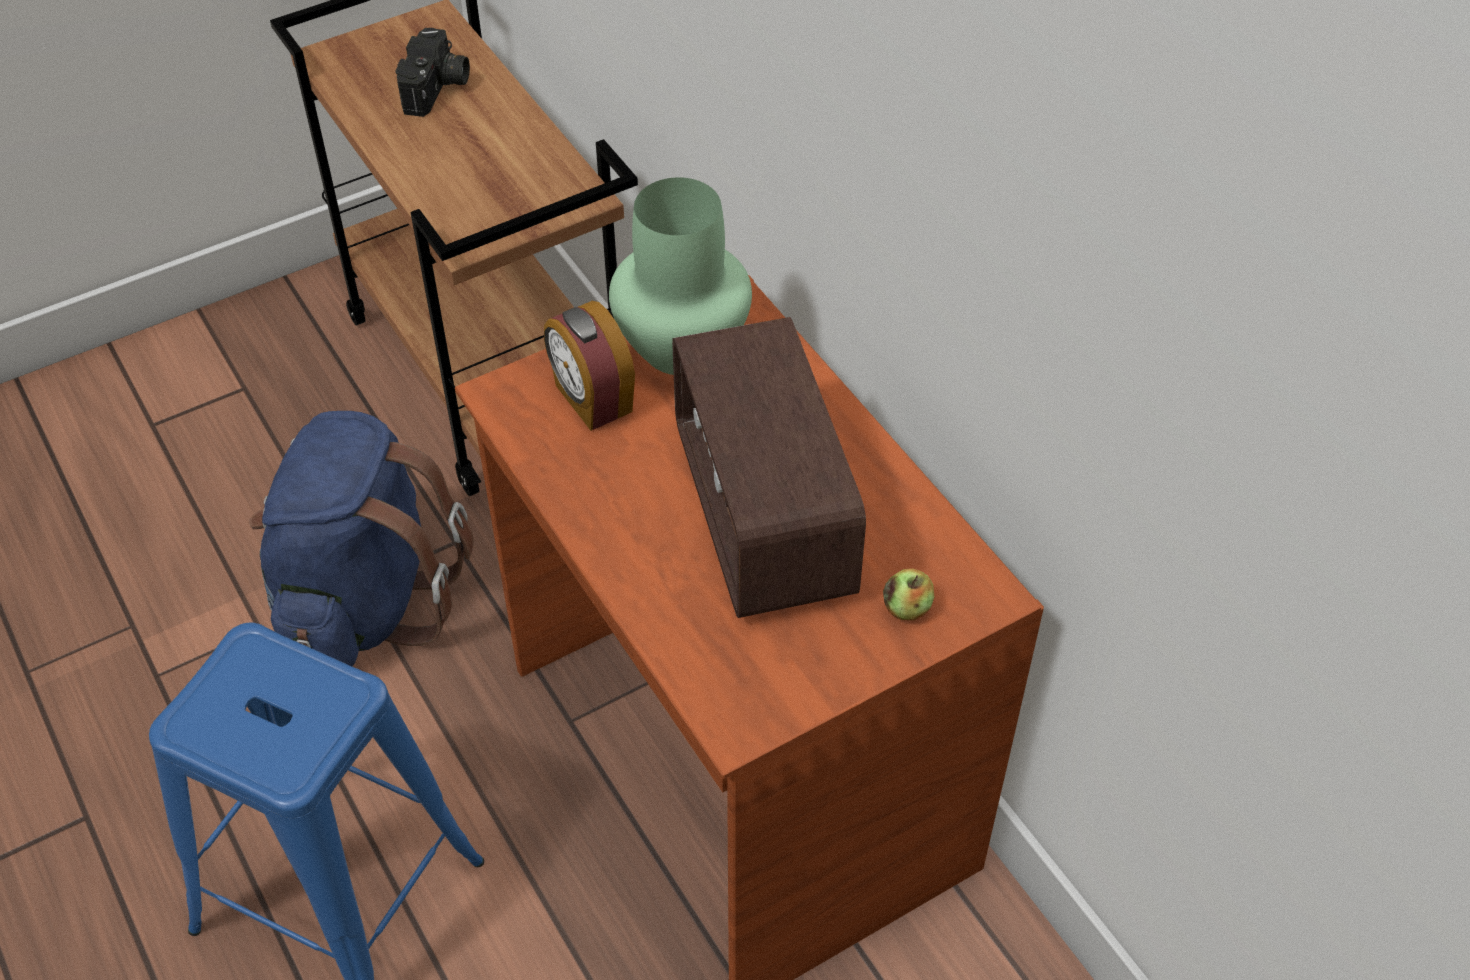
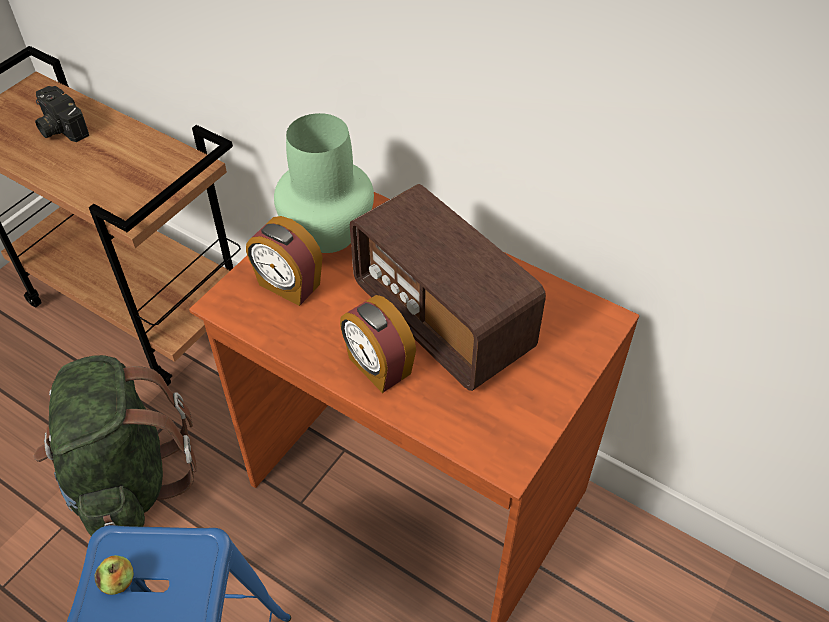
camera: 25 degrees left, 0 degrees up
blue backpack [249,411,474,666] -> green backpack [34,355,197,536]
camera [396,28,470,117] -> camera turned 150 degrees clockwise [35,86,89,142]
apple [883,568,935,620] -> apple moved to [94,555,134,595]
none -> alarm clock [340,295,416,393]

